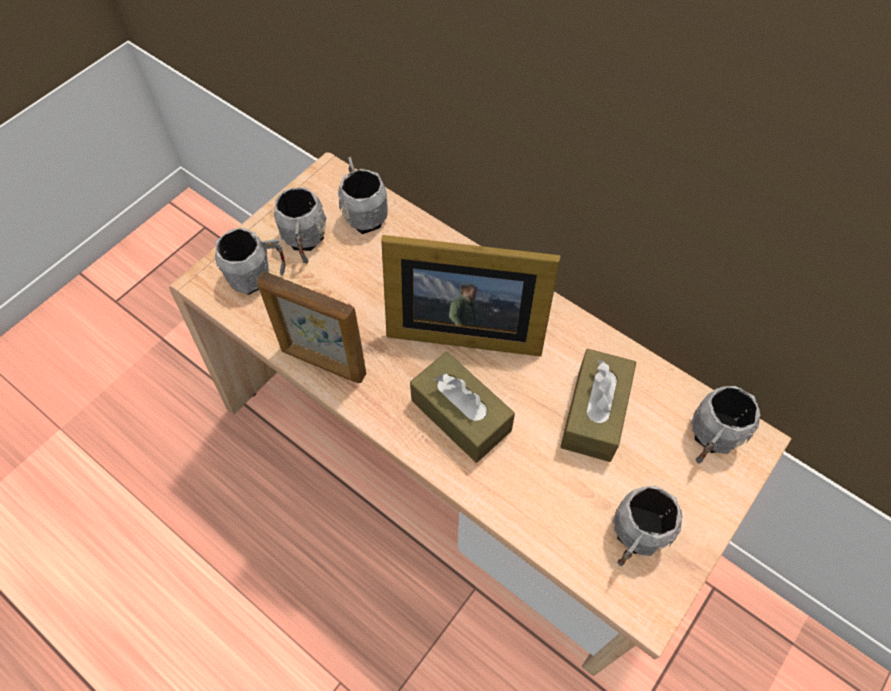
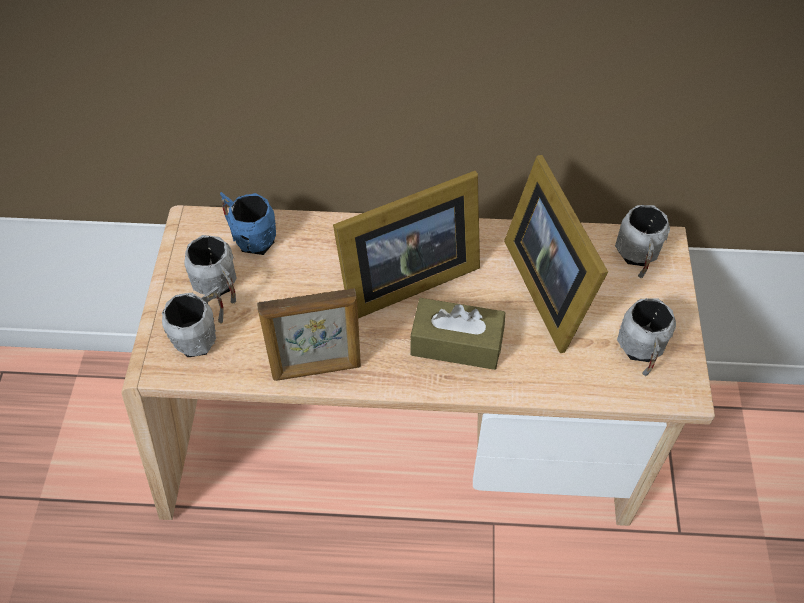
camera: 35 degrees left, 5 degrees down
grey mug [338,157,388,234] -> blue mug [220,192,276,255]
brown tissue box [560,349,637,462] -> picture frame [504,155,608,353]

